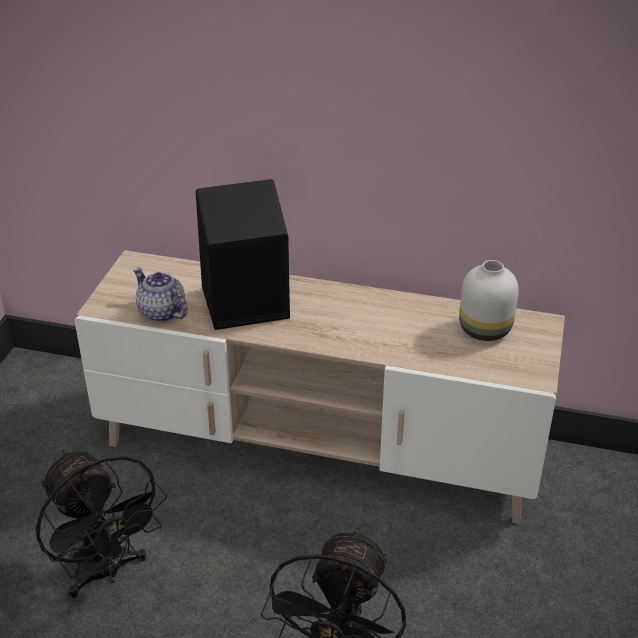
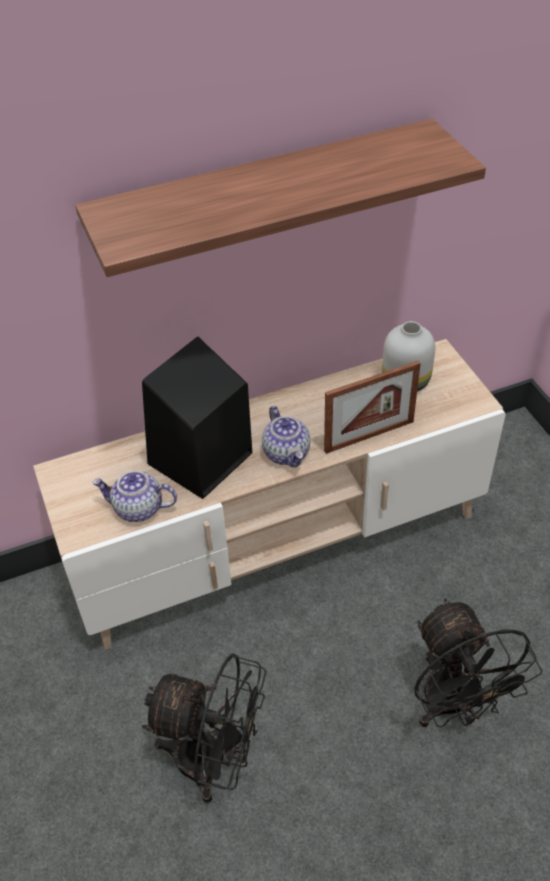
camera: 35 degrees left, 10 degrees up
none -> shelf [75,119,486,277]
none -> teapot [262,406,310,468]
none -> picture frame [324,361,421,454]

